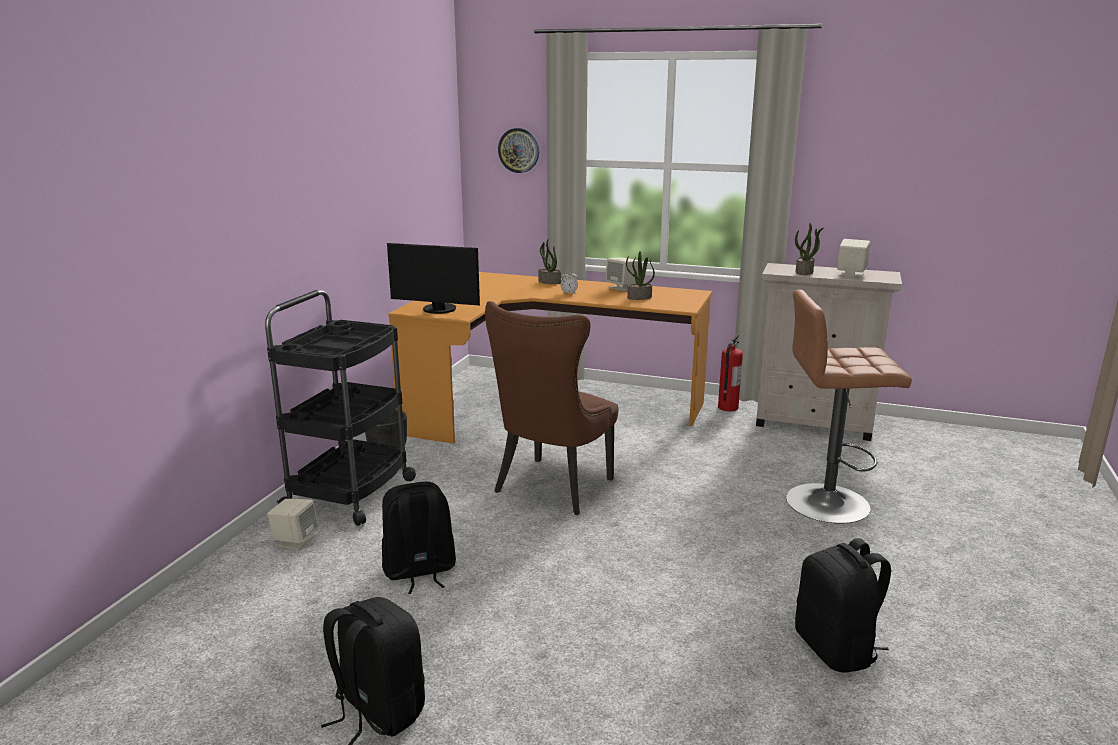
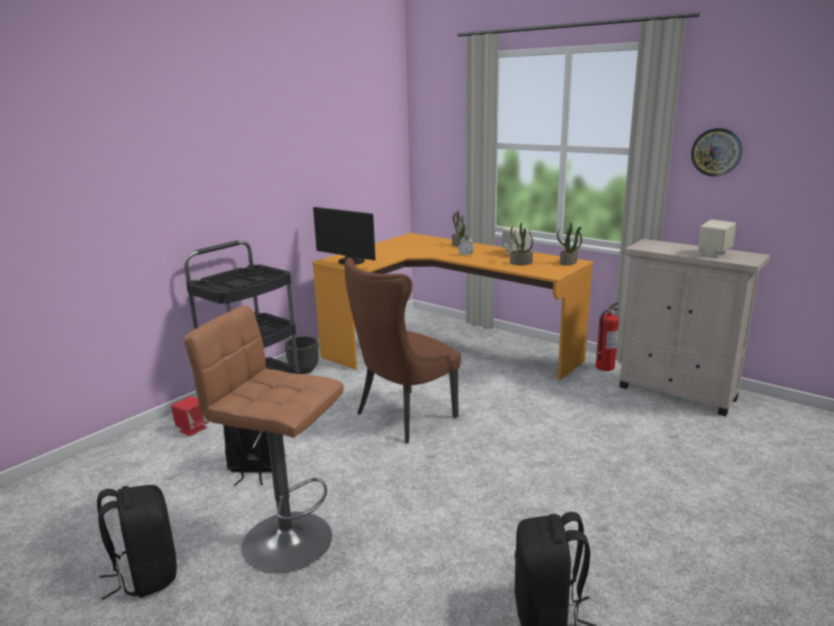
camera: 20 degrees right, 0 degrees up
beige speaker [267,499,318,550] -> red speaker [171,396,210,436]
wall clock [498,128,539,173] -> wall clock moved to [691,128,742,177]
brown stool [786,289,912,523] -> brown stool moved to [184,306,344,573]
potted plant [795,223,824,275] -> potted plant moved to [557,222,582,265]

